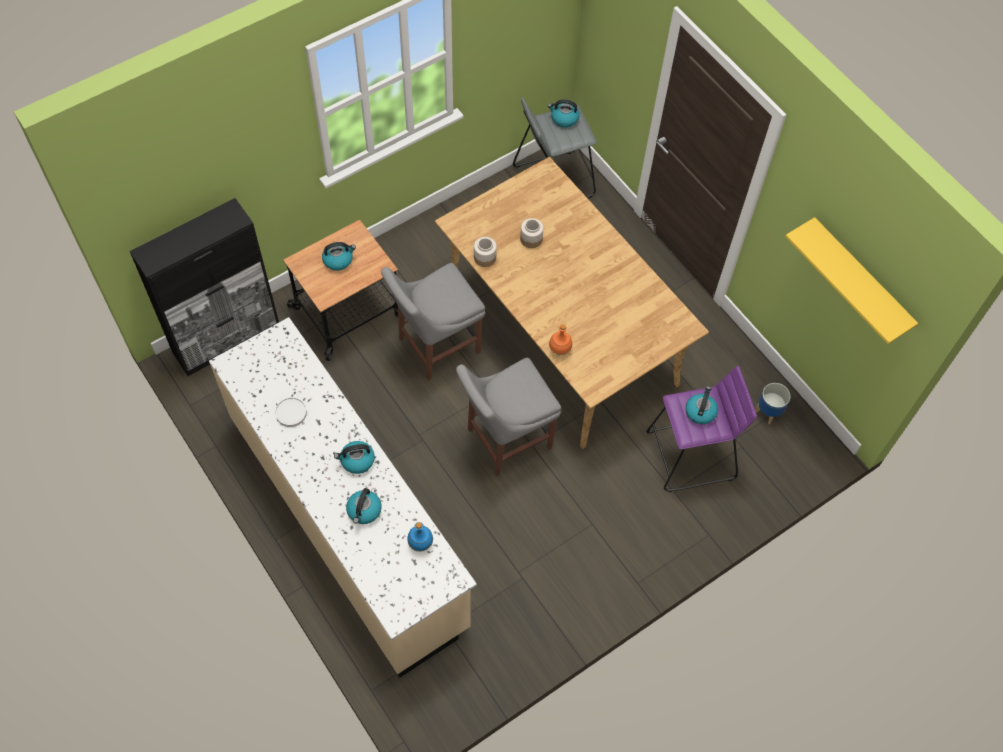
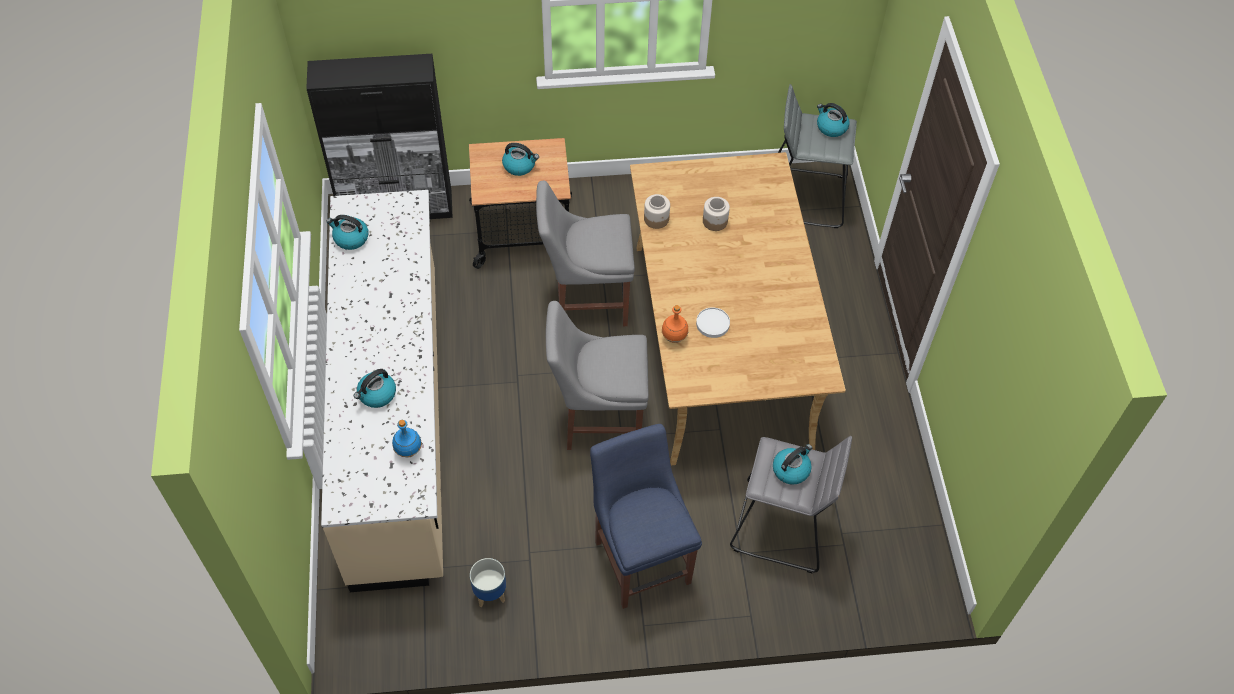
camera: 30 degrees right, 5 degrees down
white plate [275,398,307,427] -> white plate moved to [696,307,730,338]
kettle [334,441,375,474] -> kettle moved to [326,215,368,250]
purple stool [646,366,757,492] -> grey stool [730,436,852,573]
planter [755,383,791,424] -> planter moved to [470,558,506,607]
yellow shelf [785,217,918,344] -> none
none -> blue chair [590,424,702,609]

